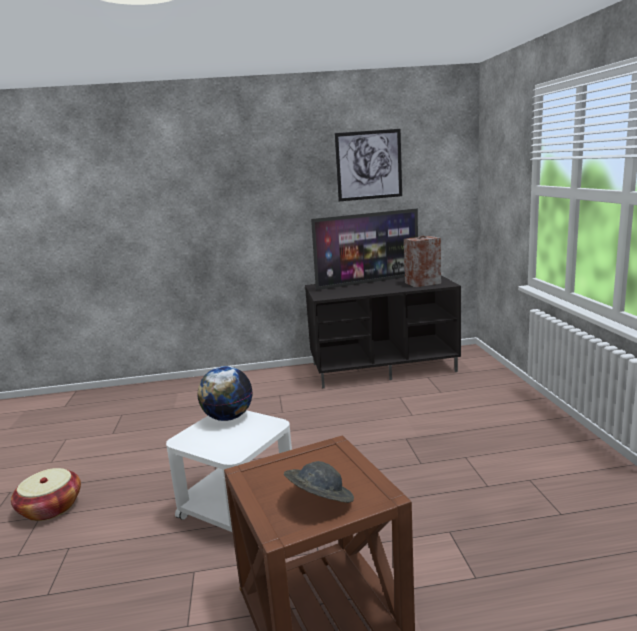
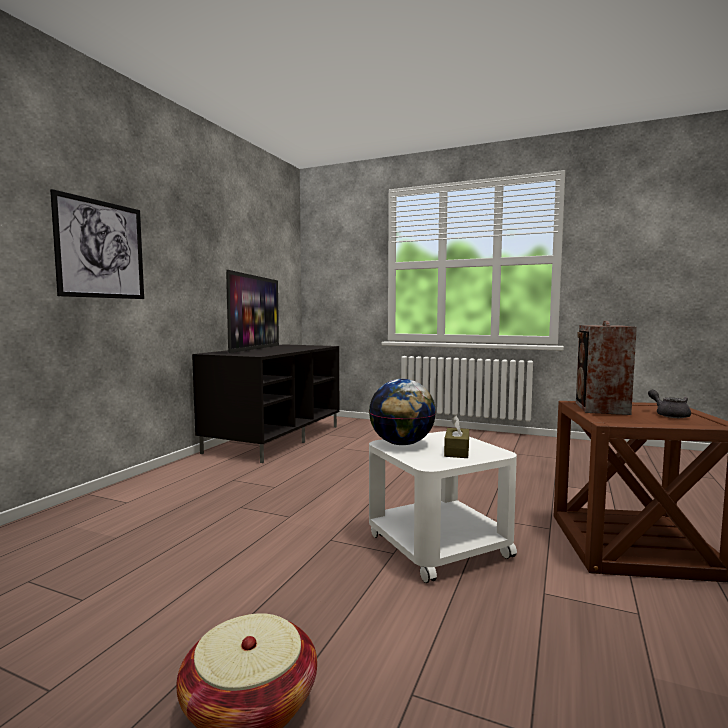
camera: 60 degrees left, 10 degrees down
grey hat [284,461,354,503] -> grey teapot [648,390,691,418]
picture [335,129,402,201] -> picture moved to [50,189,144,299]
speaker [404,235,441,287] -> speaker moved to [576,321,637,415]
none -> brown tissue box [444,415,469,458]

